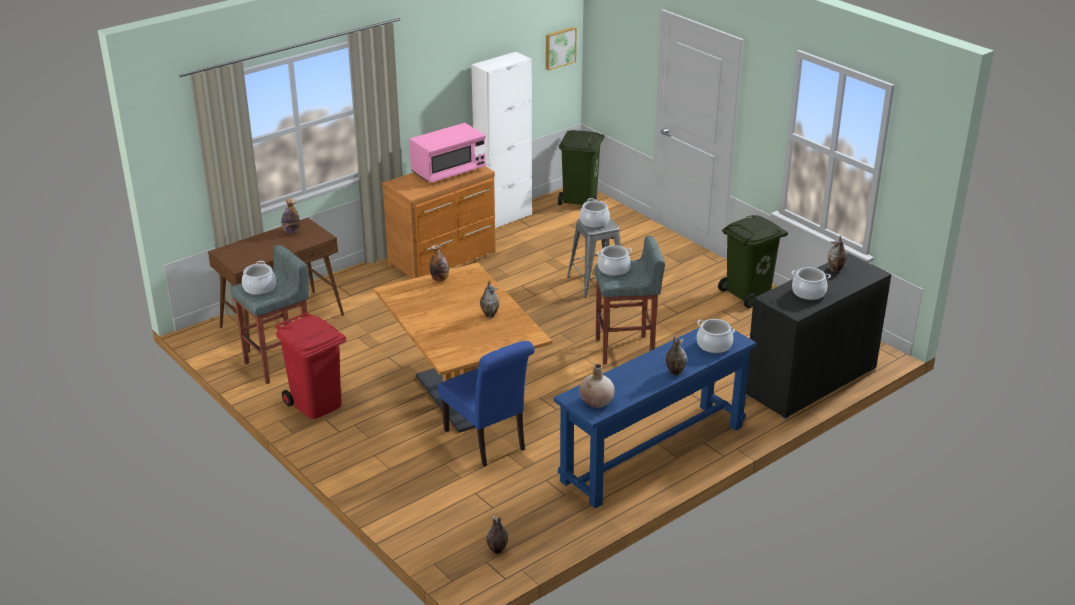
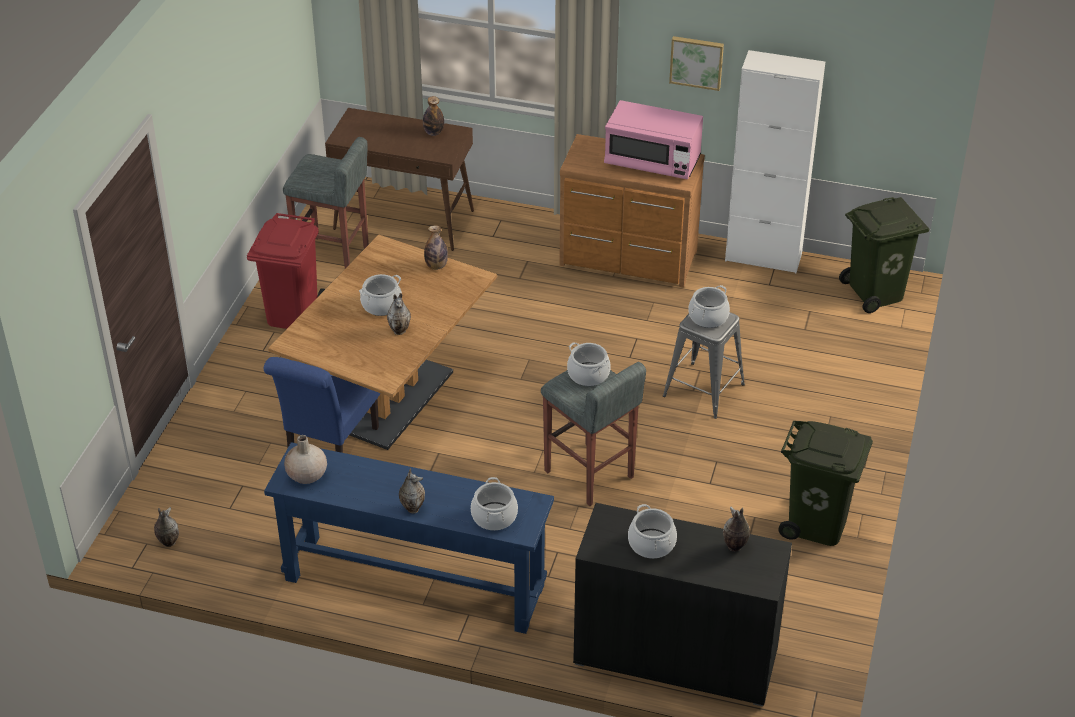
camera: 55 degrees right, 10 degrees up
cooking pot [242,261,276,295] -> cooking pot moved to [359,274,402,316]
picture [546,27,577,71] -> picture moved to [669,36,724,91]

